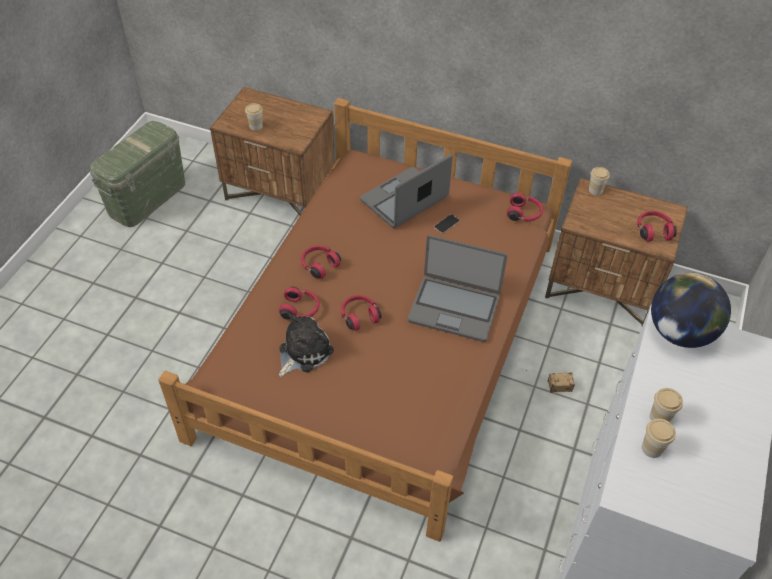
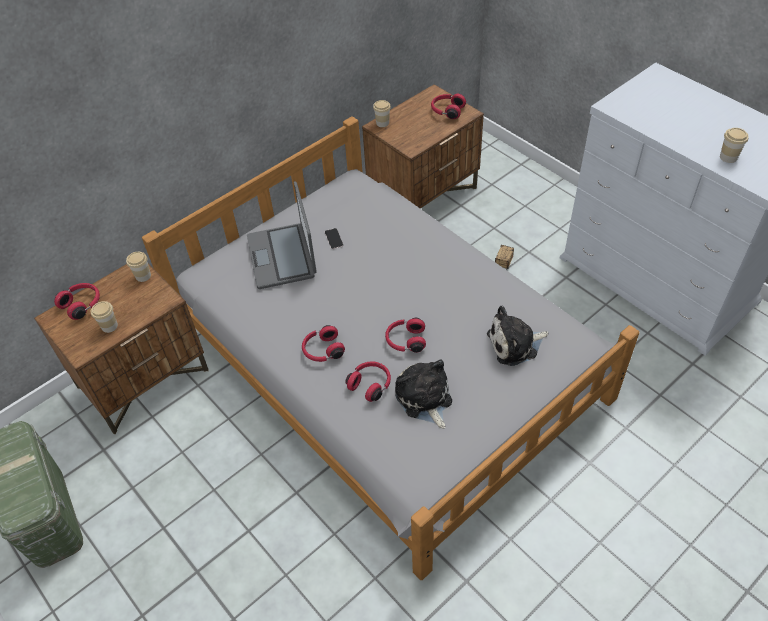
camera: 60 degrees left, 0 degrees up
brown bed [158,98,572,542] -> grey bed [142,116,640,580]
laptop [408,235,507,342] -> none
red headphones [507,193,543,221] -> red headphones moved to [54,283,100,320]
cup [650,388,683,422] -> cup moved to [126,252,151,282]
globe [651,272,731,348] -> none
none -> plush toy [487,306,548,366]

